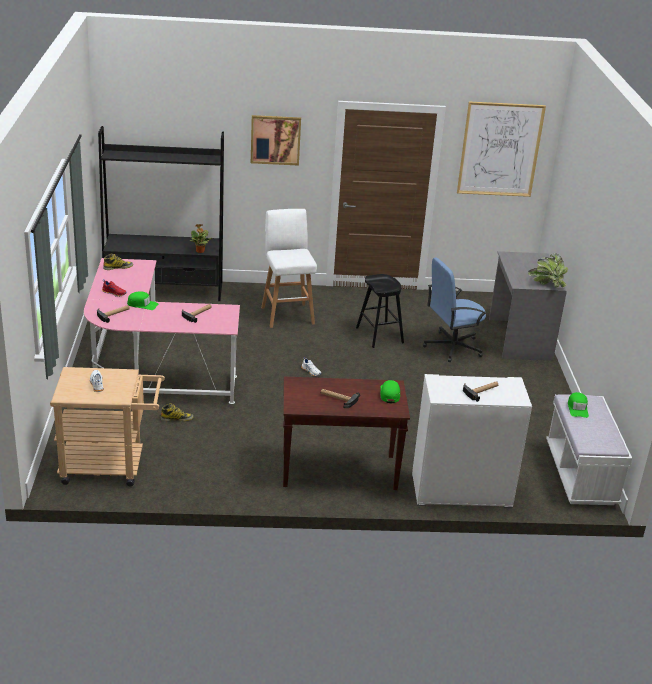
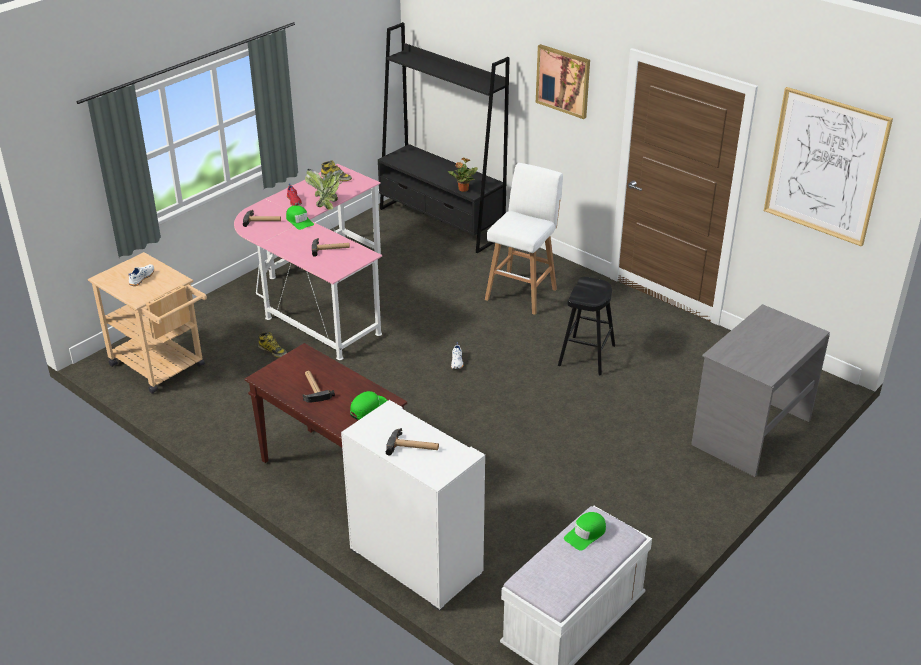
camera: 45 degrees right, 5 degrees up
blue office chair [423,258,486,362] -> none
potted plant [528,253,568,288] -> potted plant moved to [305,169,343,210]

